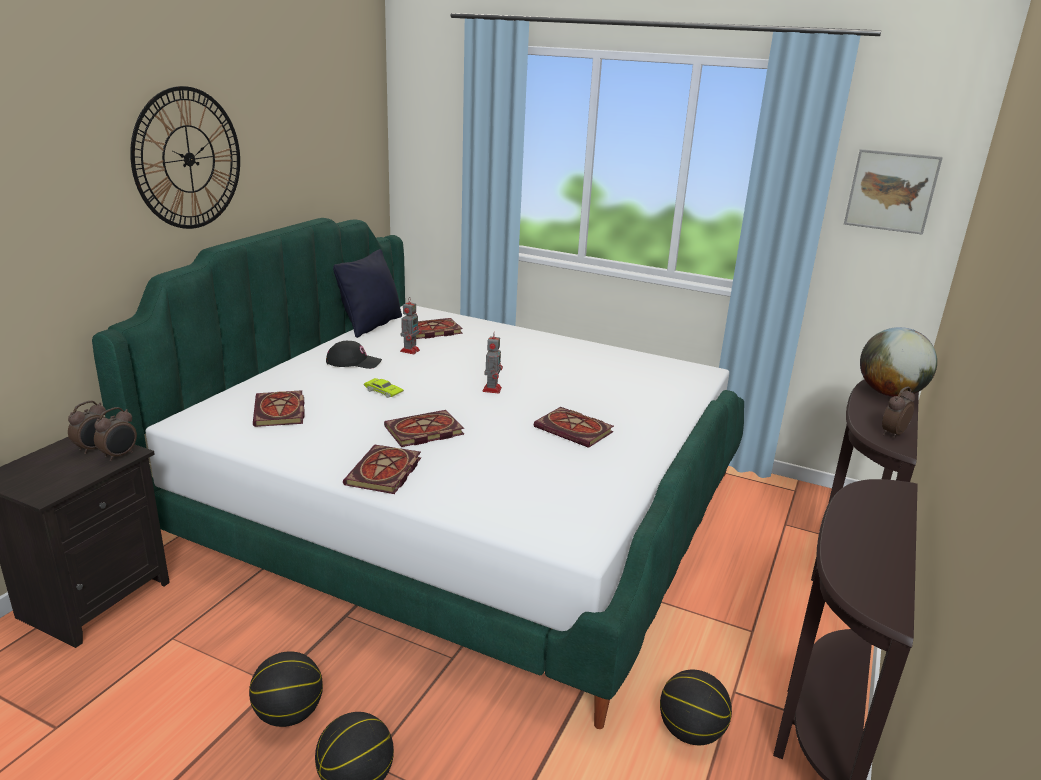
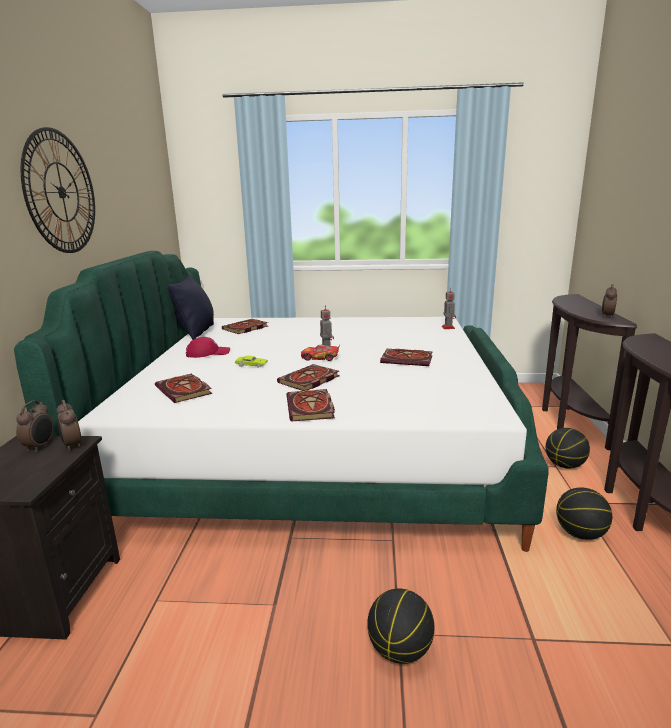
camera: 20 degrees left, 5 degrees down
alarm clock [94,407,137,461] -> alarm clock turned 135 degrees clockwise [57,400,81,451]
basketball [249,651,323,727] -> basketball moved to [546,428,590,469]
black cap [326,341,382,369] -> red cap [186,337,230,358]
toy robot [400,302,421,354] -> toy robot moved to [442,287,456,329]
picture [844,149,943,235] -> none
globe [860,327,937,397] -> none
none -> toy car [301,345,340,361]

